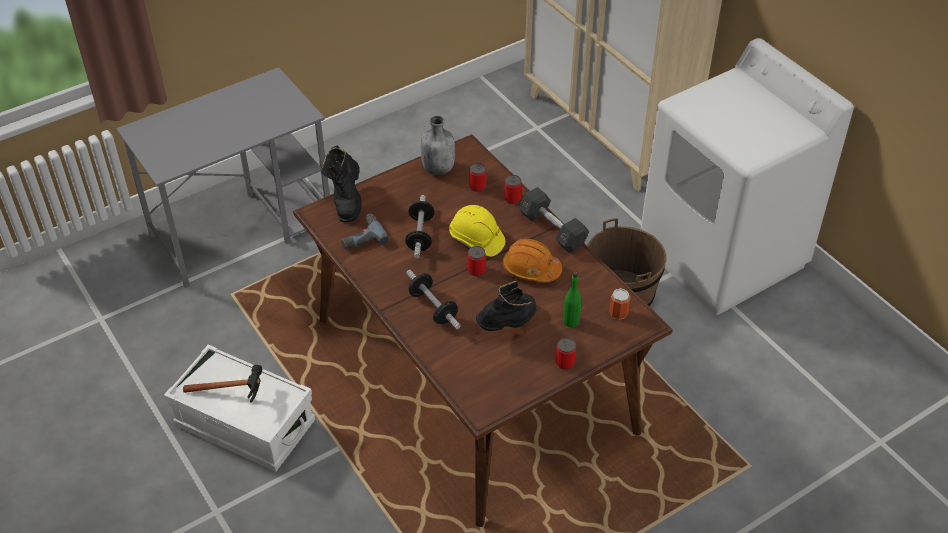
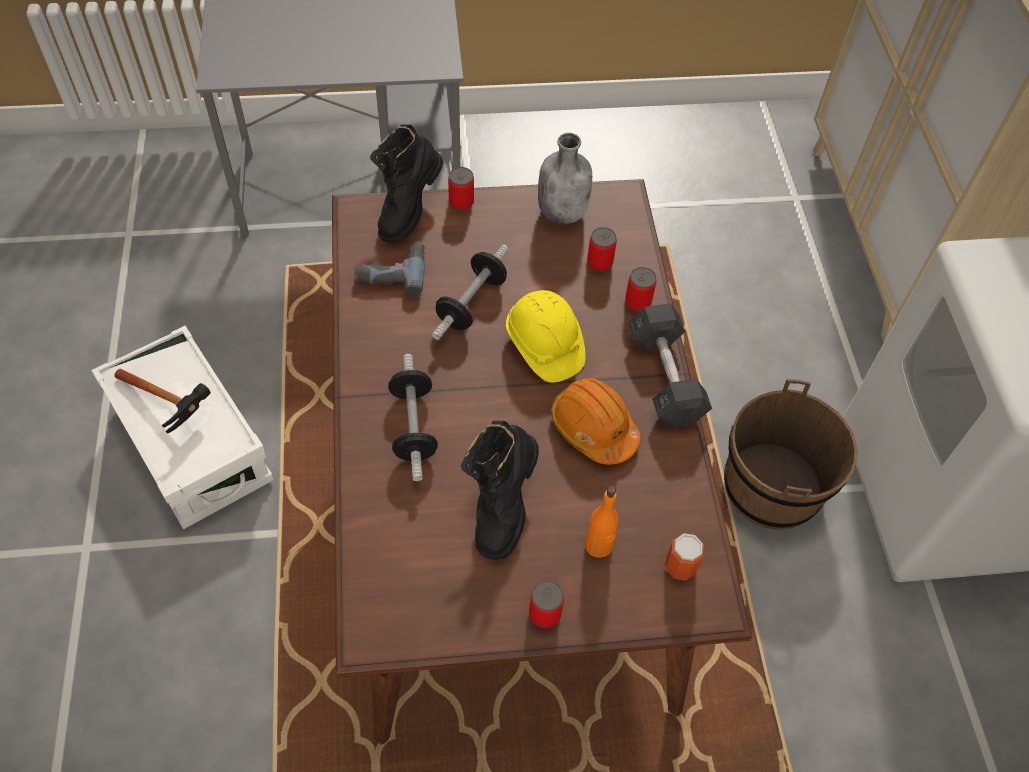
camera: 25 degrees right, 10 degrees up
can [468,246,486,276] -> can moved to [448,167,474,211]
black boot [476,281,537,331] -> black boot turned 120 degrees clockwise [461,421,539,560]
green bottle [563,271,582,327] -> orange bottle [585,486,619,558]

